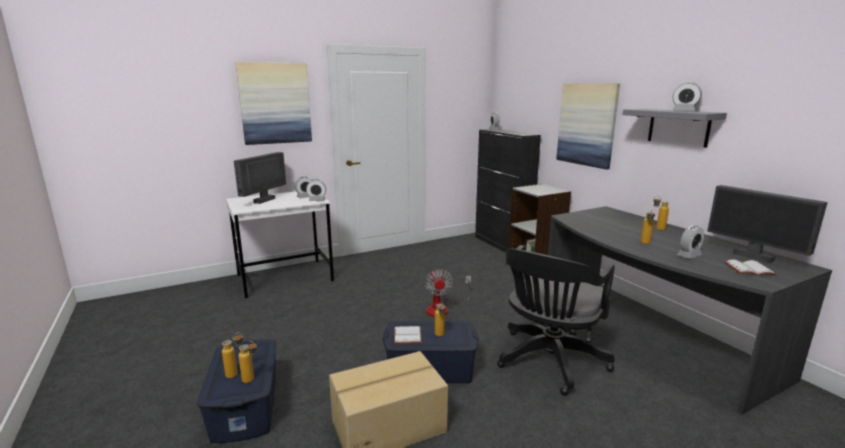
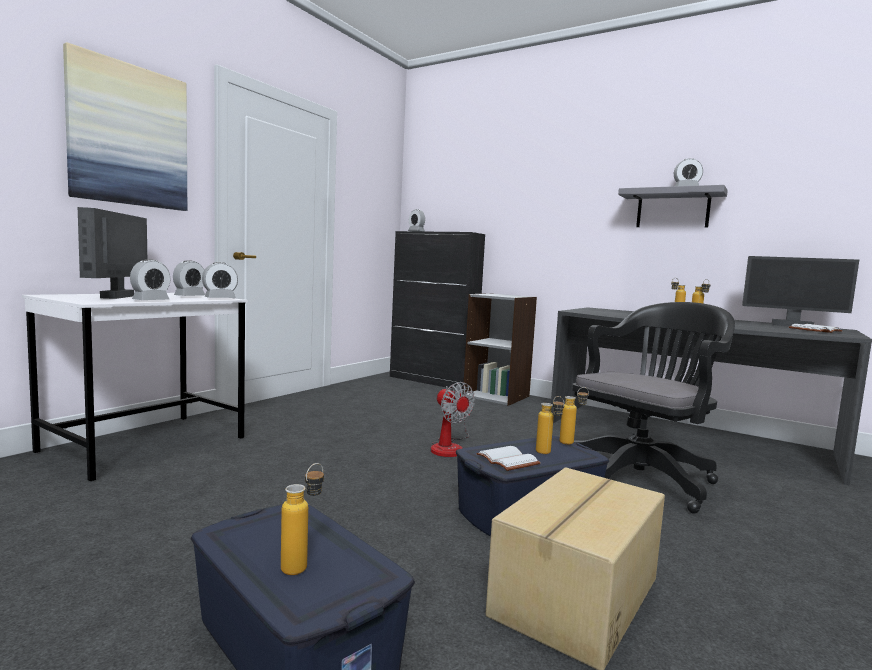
camera: 30 degrees left, 10 degrees down
bottle [238,341,257,383] -> bottle moved to [560,387,589,445]
black office chair [497,245,615,396] -> black office chair turned 135 degrees counterclockwise [572,302,735,513]
picture [556,83,620,170] -> none
alarm clock [677,226,704,259] -> alarm clock moved to [130,259,170,300]

